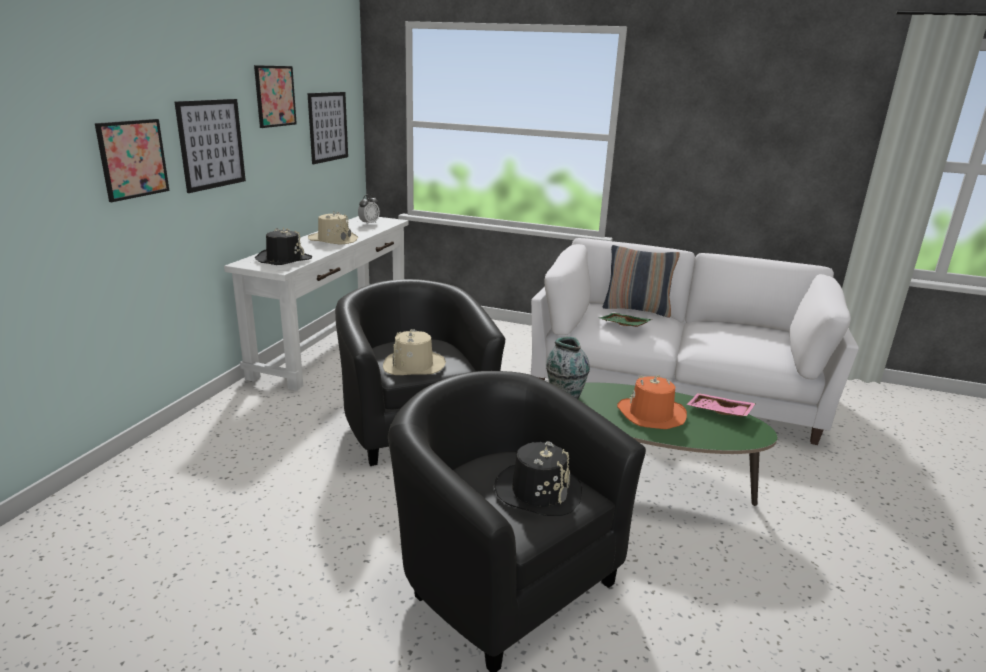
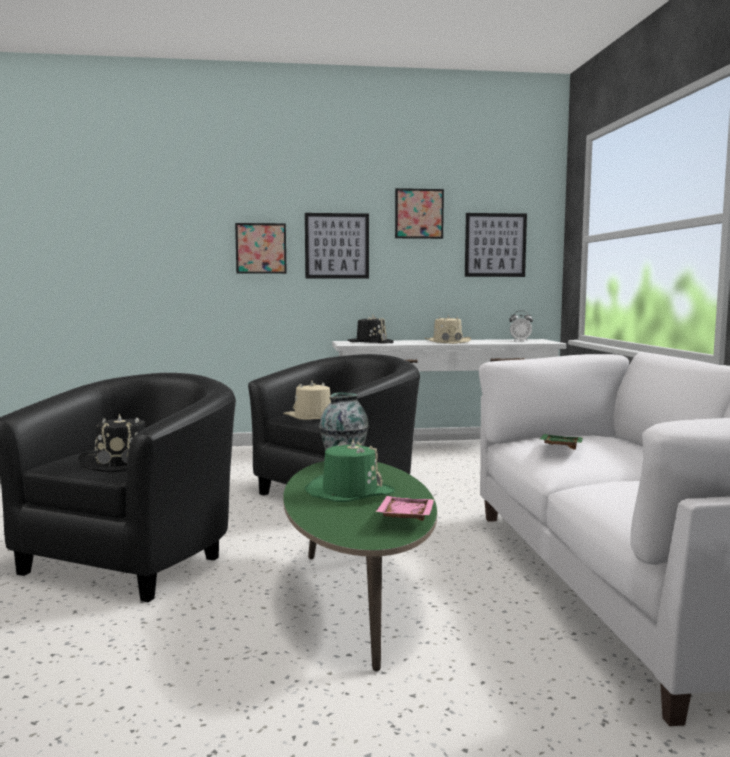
camera: 65 degrees right, 15 degrees down
pillow [603,245,680,318] -> none
orange hat [617,375,687,429] -> green hat [305,440,395,502]

